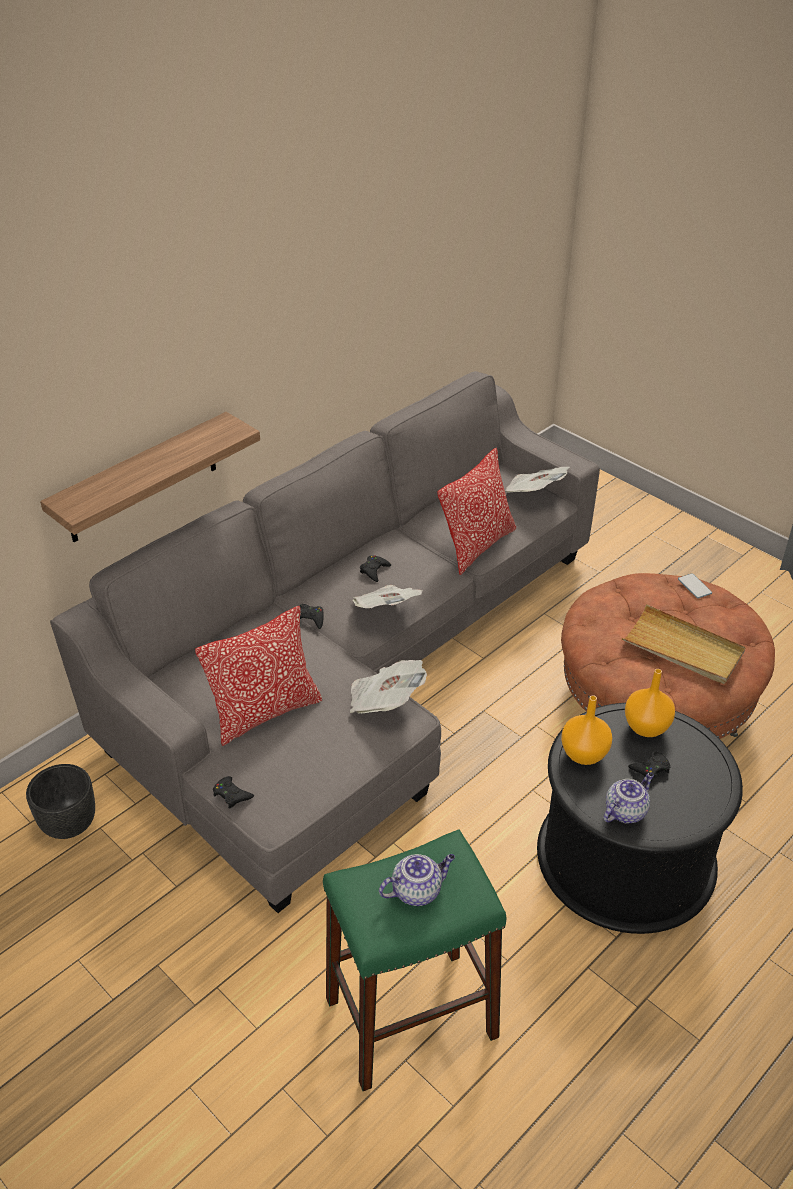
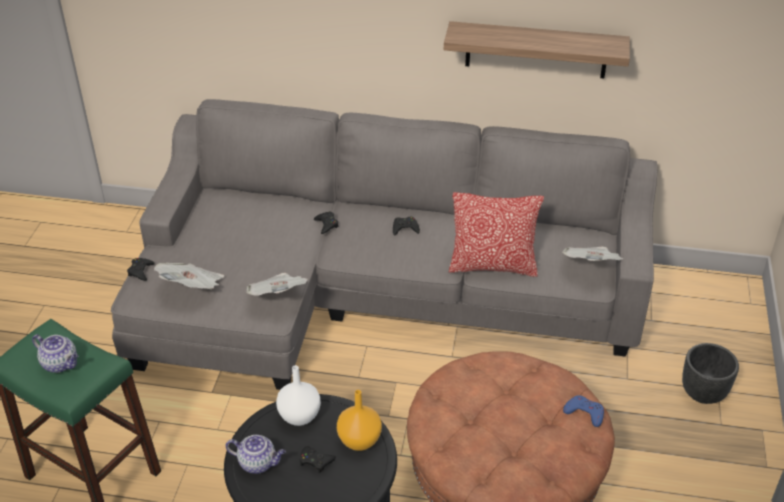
camera: 55 degrees right, 0 degrees up
black planter [26,764,95,839] -> black planter moved to [682,343,739,404]
shelf [40,412,260,542] -> shelf moved to [444,21,630,79]
pillow [195,606,322,746] -> none
newspaper [353,585,422,608] -> newspaper moved to [154,263,224,289]
orange vase [561,695,612,765] -> white vase [276,365,321,426]
beige tray [622,604,746,684] -> none
phone [678,574,712,598] -> blue game controller [563,395,604,427]

